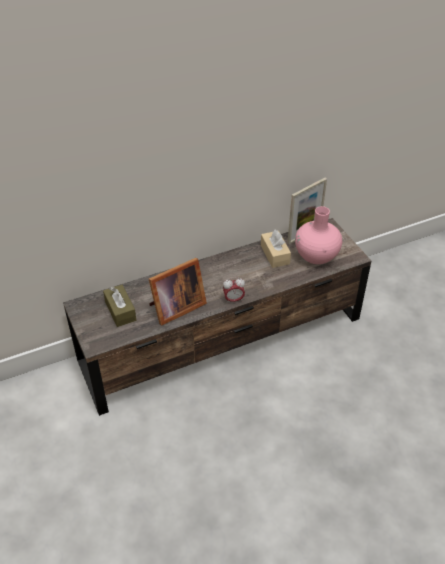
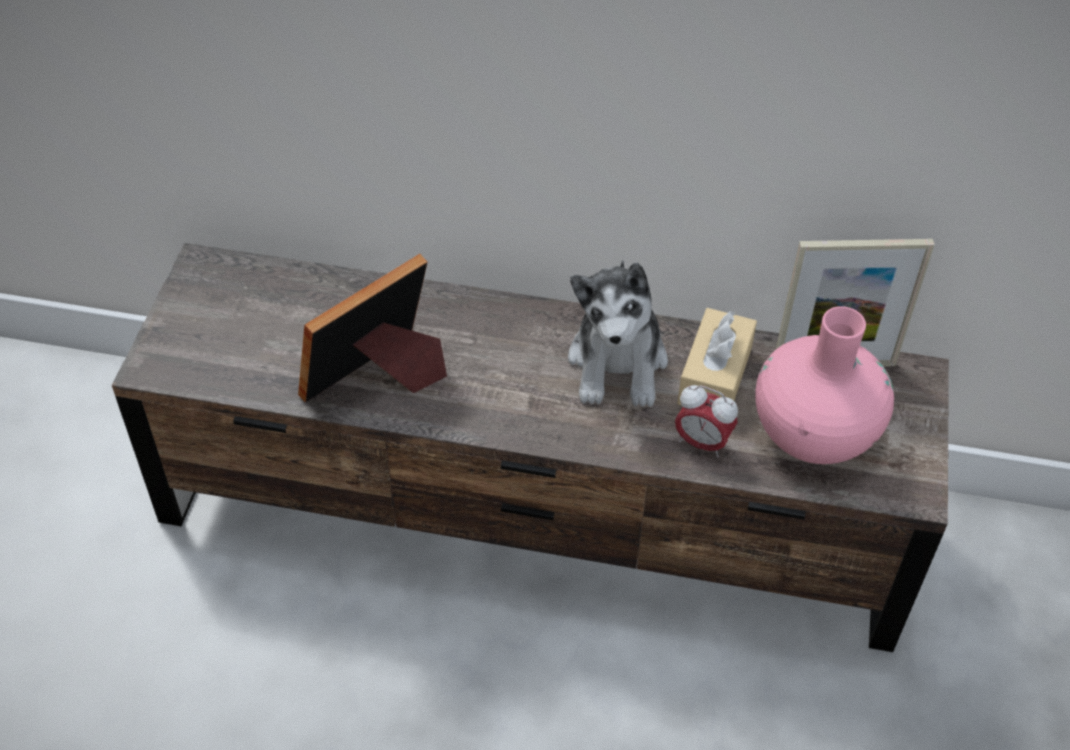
camera: 35 degrees right, 5 degrees up
brown tissue box [103,285,136,327] -> none
picture frame [149,258,207,326] -> picture frame turned 135 degrees clockwise [298,254,447,402]
alarm clock [223,277,245,303] -> alarm clock moved to [675,385,738,458]
none -> plush toy [568,260,668,407]

